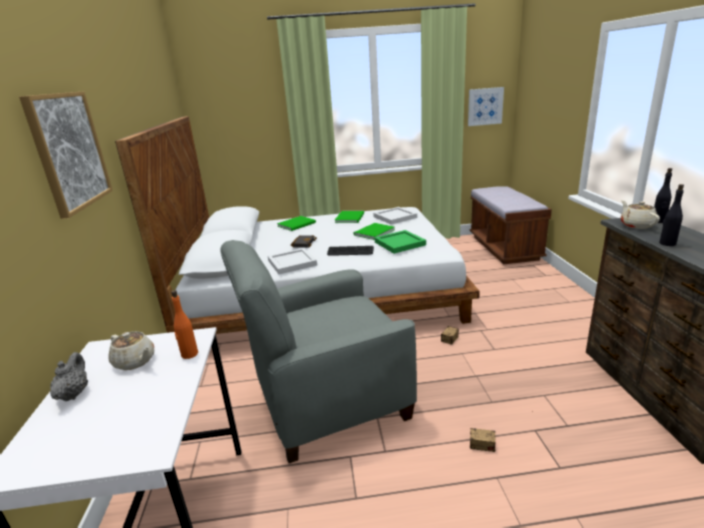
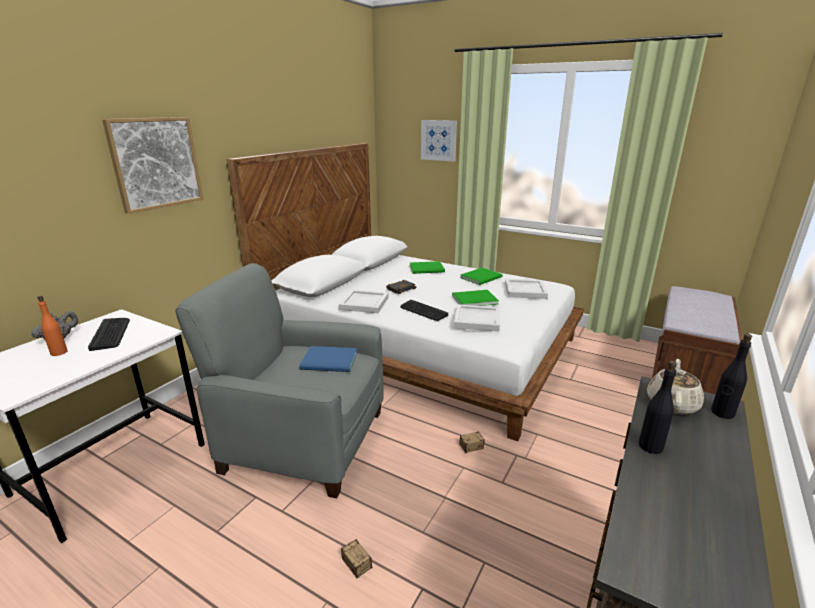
camera: 35 degrees right, 0 degrees up
beige teapot [108,331,154,370] -> keyboard [88,318,130,351]
orange bottle [171,290,198,359] -> orange bottle moved to [37,296,67,356]
green tray [374,230,426,254] -> white tray [454,304,500,332]
picture [468,87,504,126] -> picture moved to [421,120,457,162]
none -> blue book [299,346,357,372]

